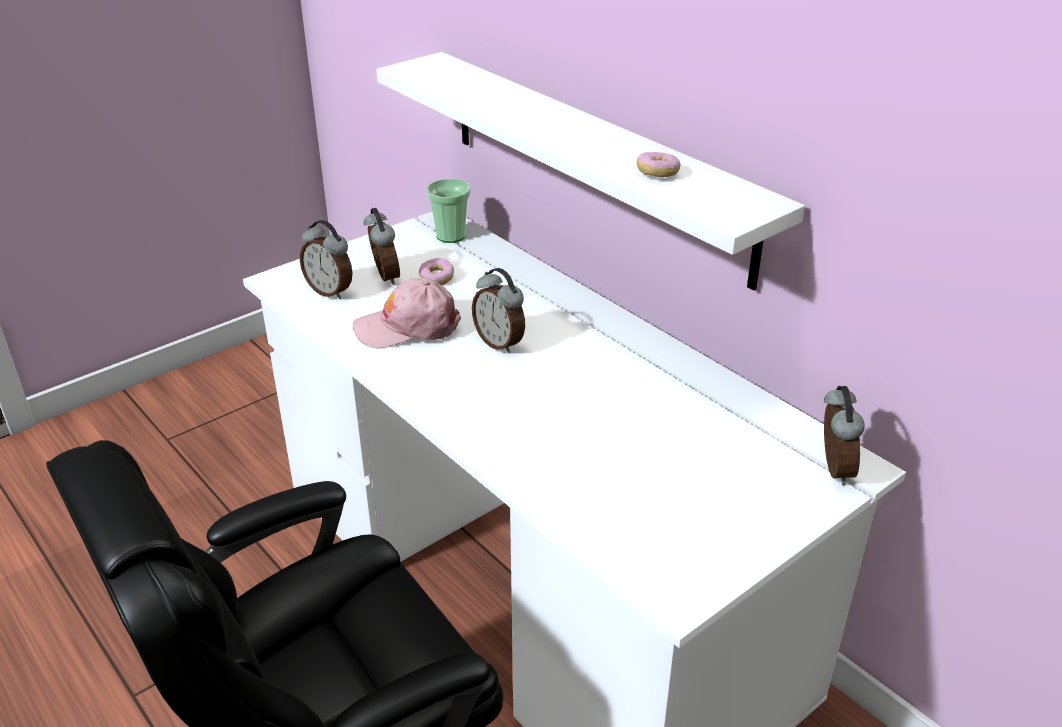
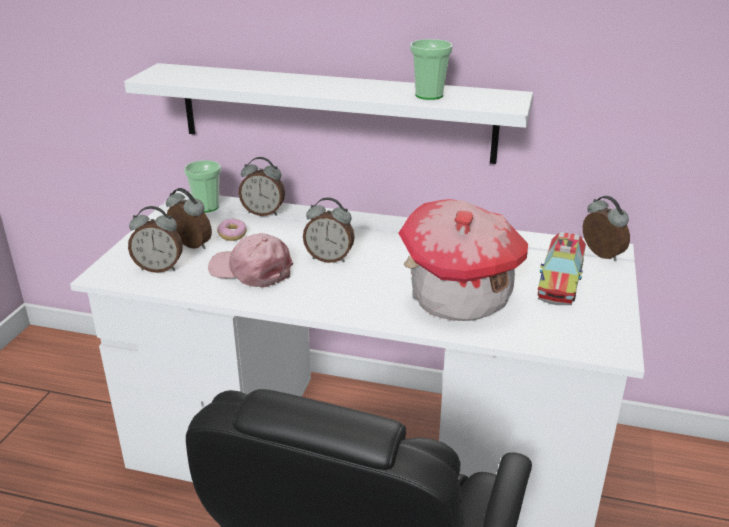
camera: 35 degrees left, 5 degrees down
pink cap [353,278,461,349] -> pink cap turned 75 degrees clockwise [208,233,293,288]
donut [637,152,681,177] -> cup [410,39,453,100]
none -> alarm clock [239,157,285,216]
none -> toy house [398,199,528,321]
none -> toy truck [538,232,586,305]

